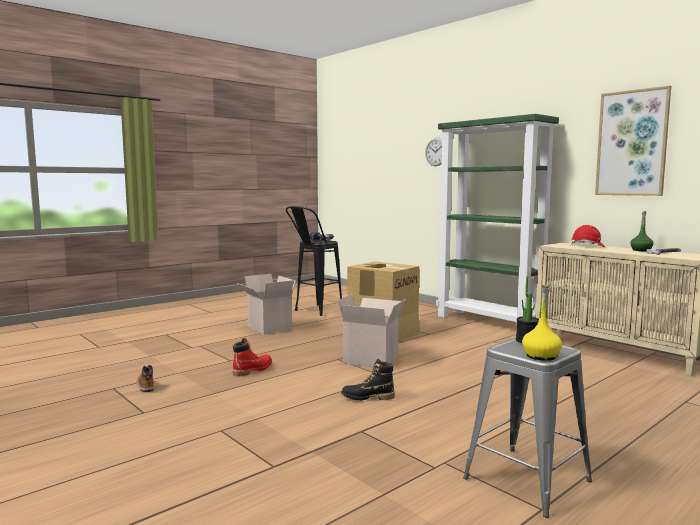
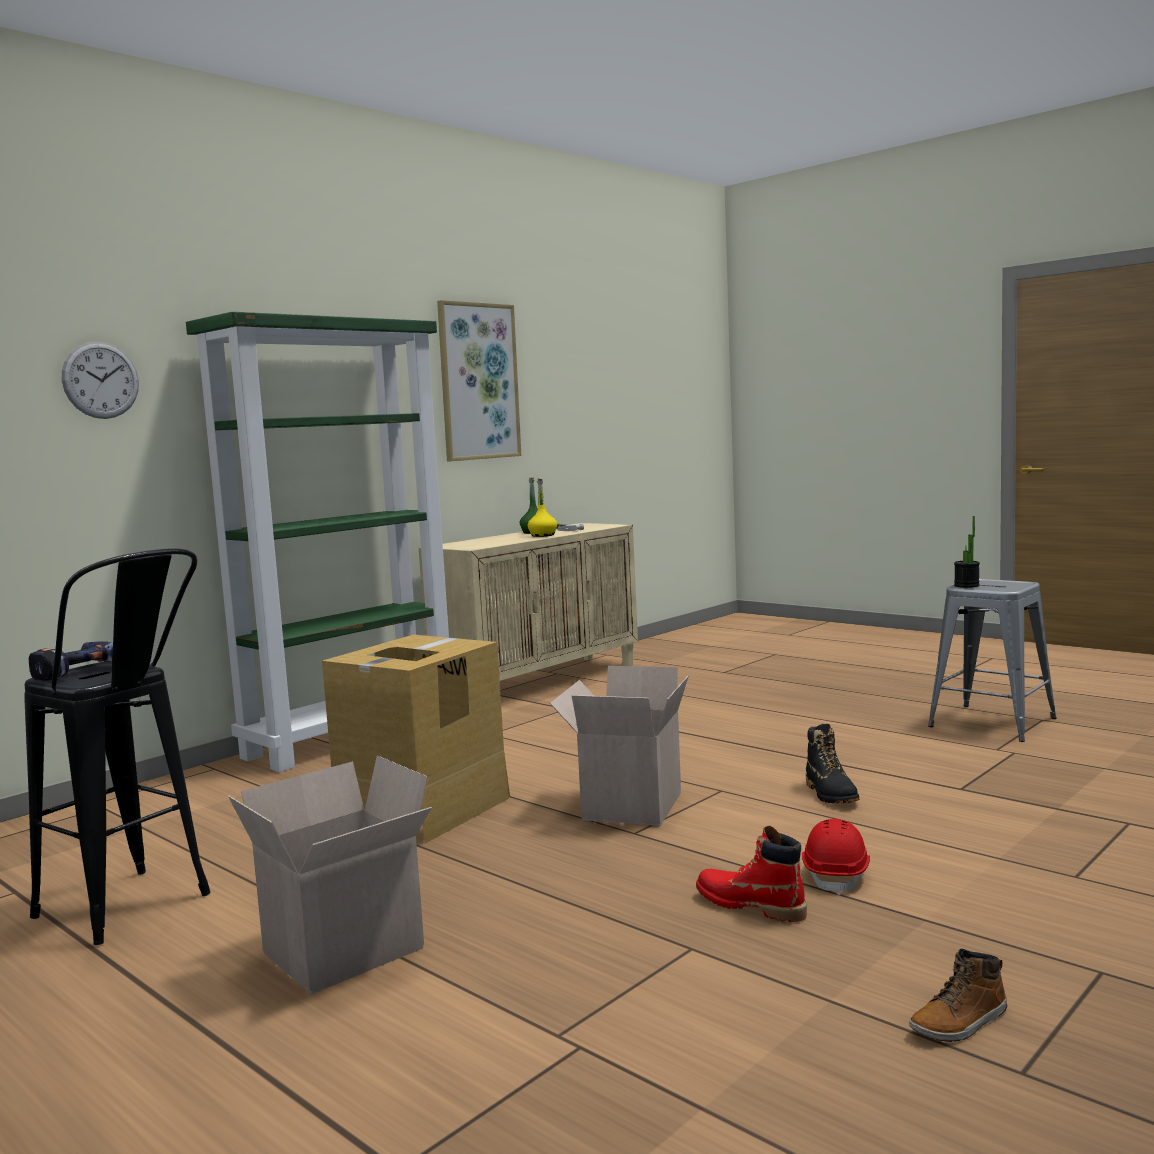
camera: 95 degrees left, 0 degrees up
yellow bottle [522,285,562,361] -> yellow bottle moved to [528,479,557,537]
red hard hat [571,225,605,247] -> red hard hat moved to [802,819,870,895]

